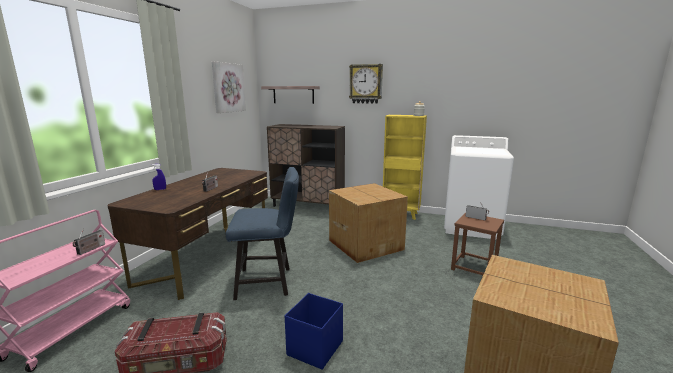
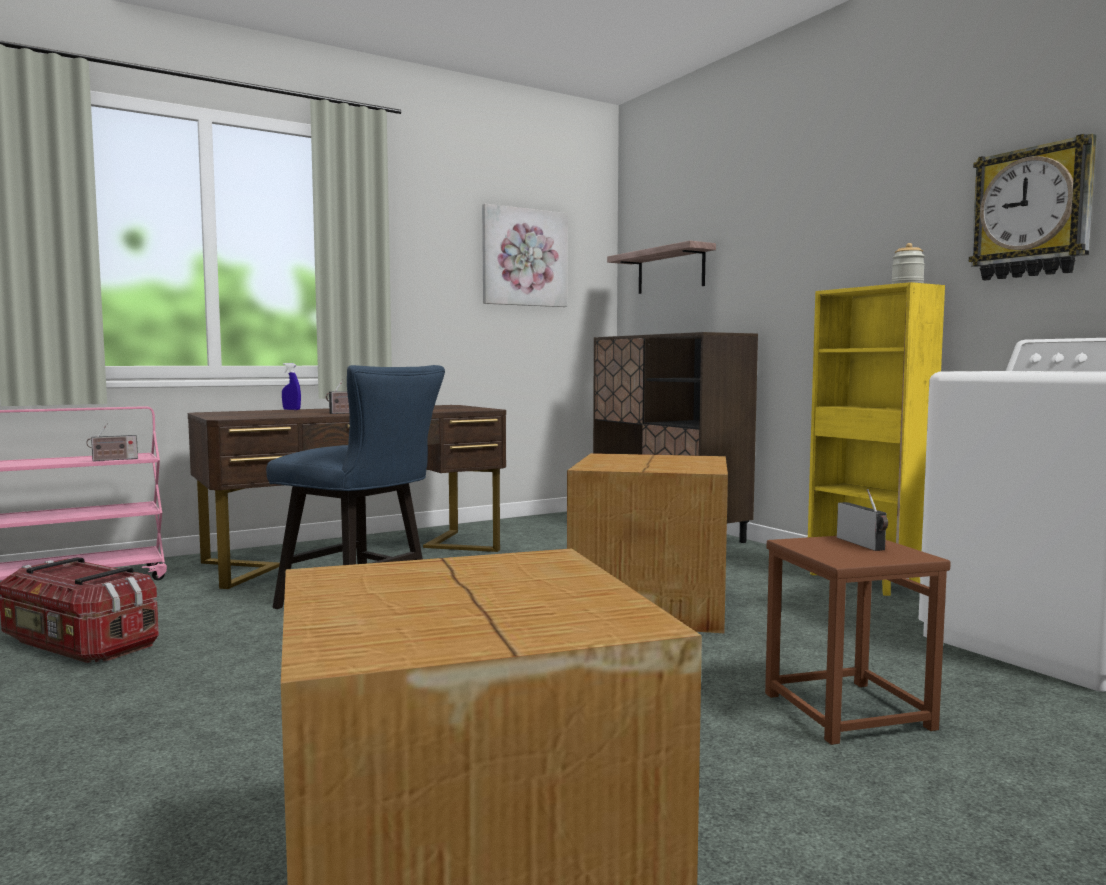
camera: 40 degrees right, 10 degrees down
blue storage box [285,293,343,369] -> none
wall clock [349,64,383,104] -> wall clock moved to [969,134,1097,280]

